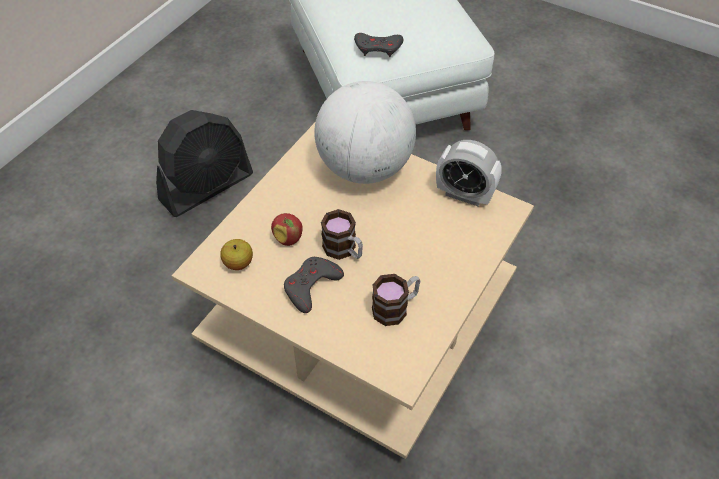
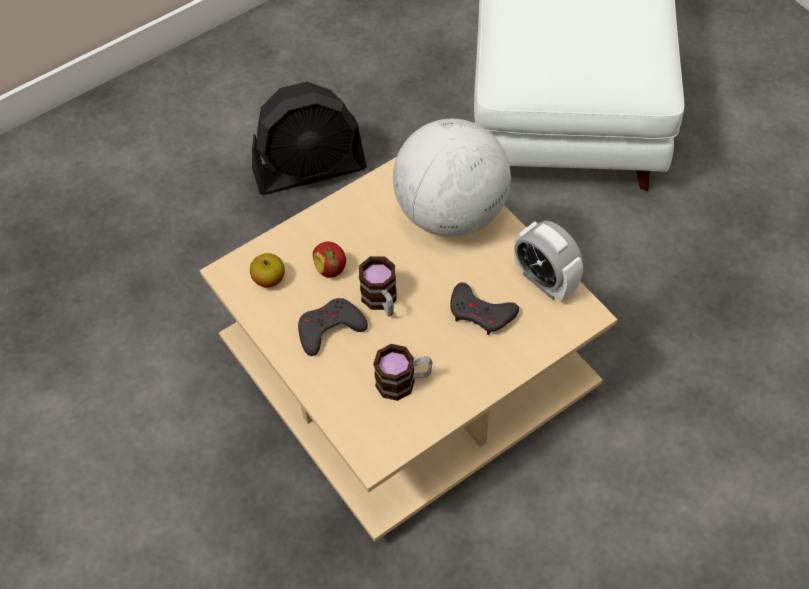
camera: 25 degrees right, 5 degrees up
grey game controller [354,33,403,57] -> grey game controller moved to [450,282,519,335]

